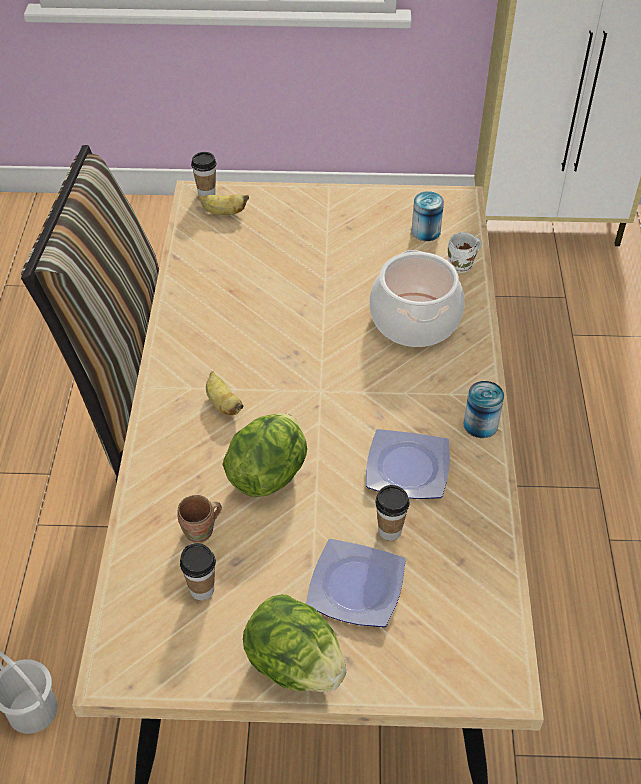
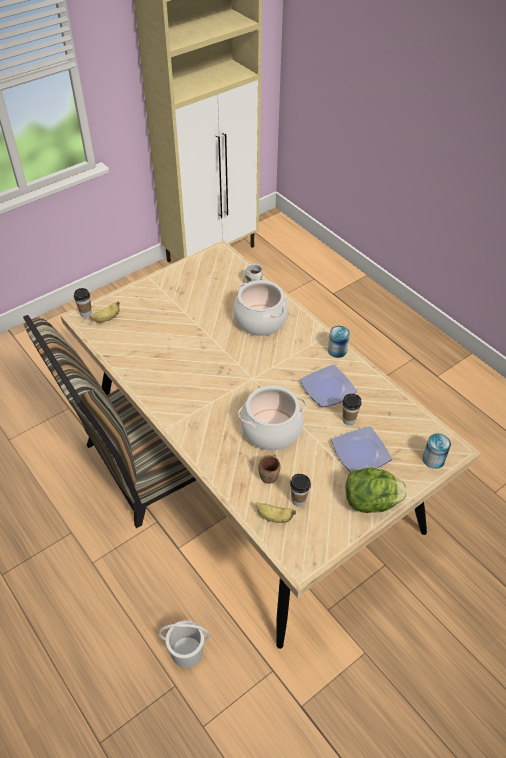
camera: 40 degrees left, 0 degrees up
banana [206,371,244,415] -> banana moved to [256,502,296,523]
lettuce [222,413,307,497] -> cooking pot [238,385,306,450]
can [411,191,444,241] -> can moved to [423,433,451,469]

